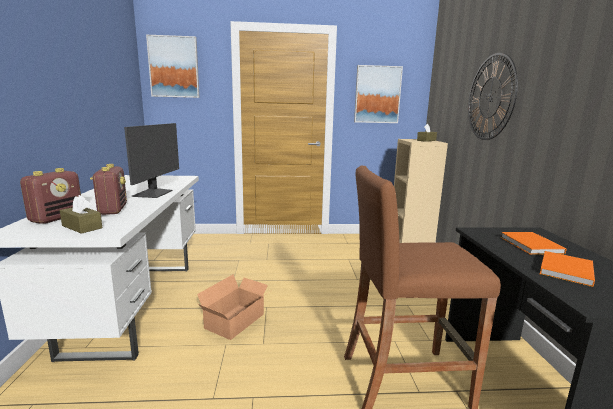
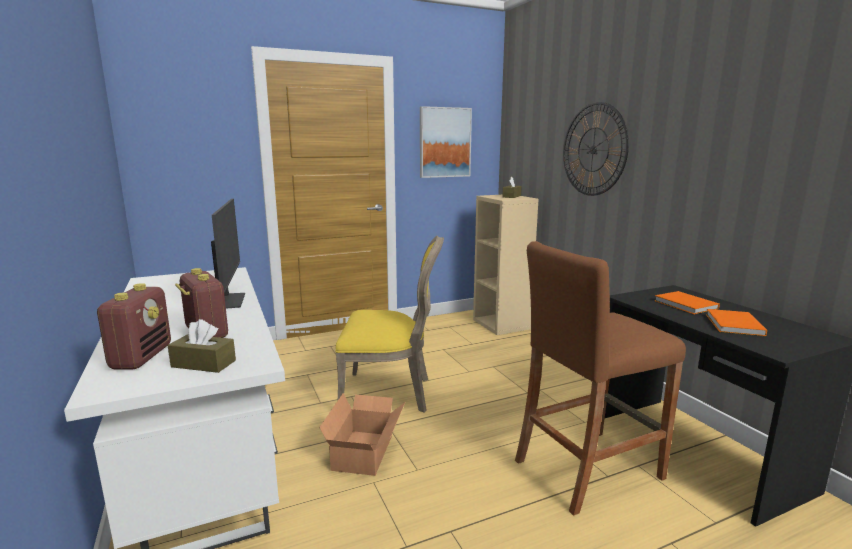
camera: 20 degrees left, 0 degrees up
picture [146,35,200,98] -> none
none -> yellow chair [335,236,444,412]

